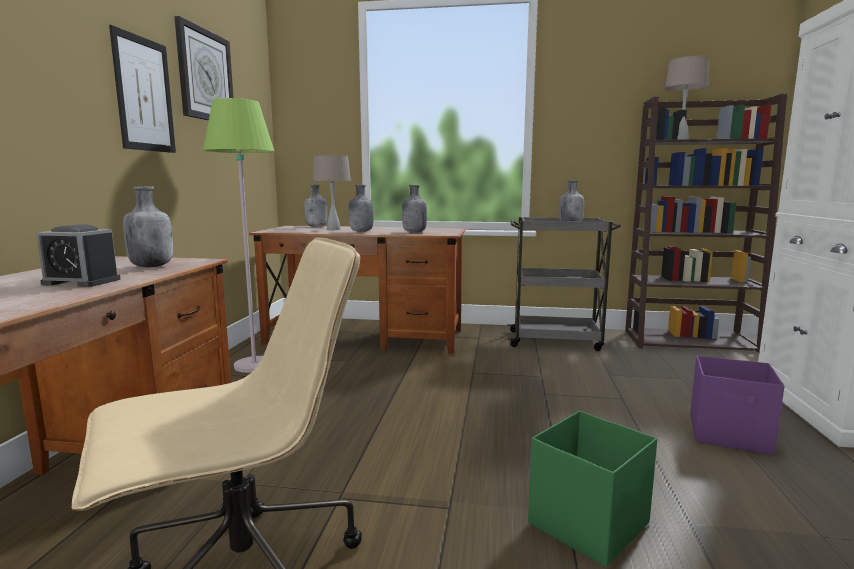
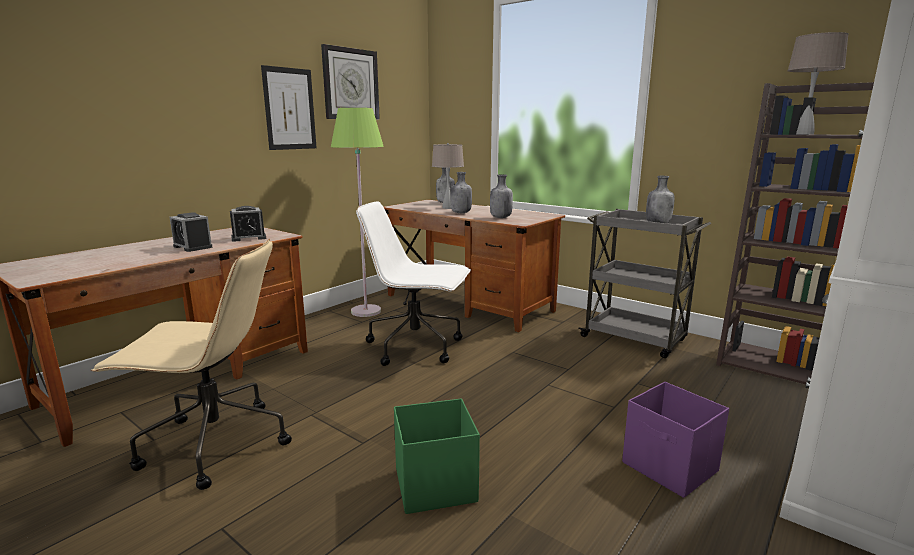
camera: 30 degrees right, 5 degrees up
grey bottle [123,186,173,267] -> alarm clock [230,206,266,242]
none -> white office chair [356,201,471,366]

